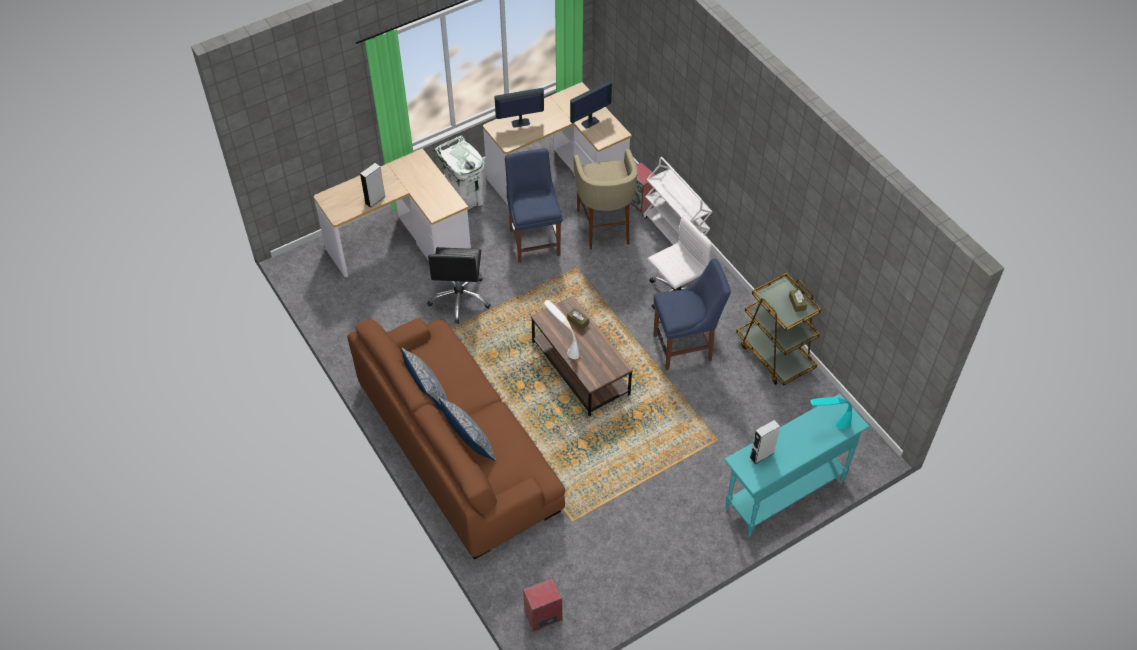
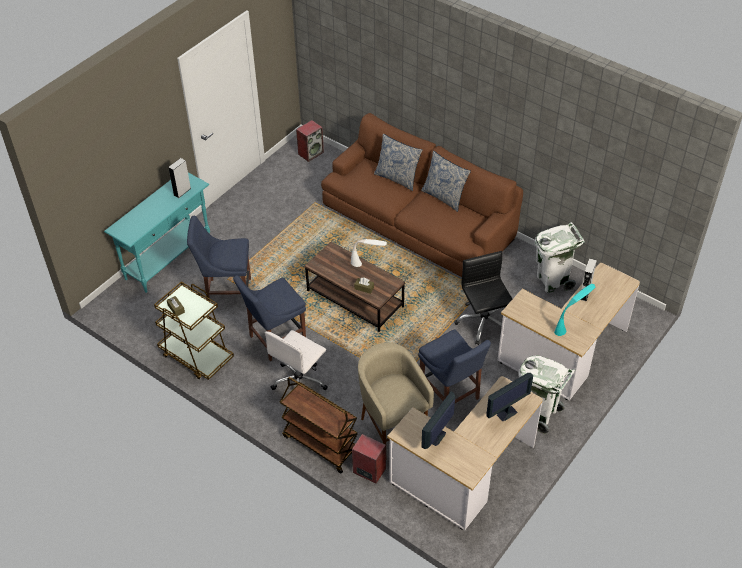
camera: 160 degrees right, 5 degrees down
white cart [643,157,712,245] -> brown cart [280,377,358,473]
turquoise table lamp [810,397,852,429] -> turquoise table lamp moved to [554,284,595,336]
none -> blue chair [187,216,251,300]
none -> white trash can [535,222,585,293]

